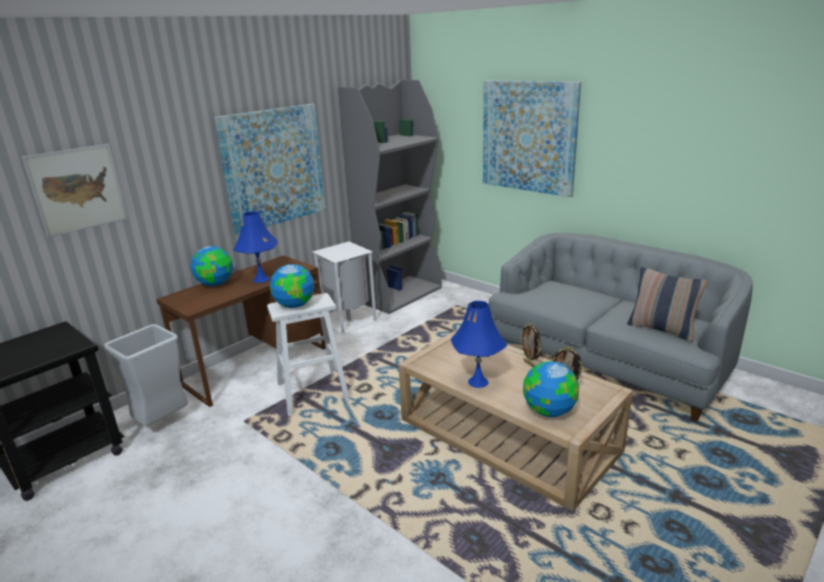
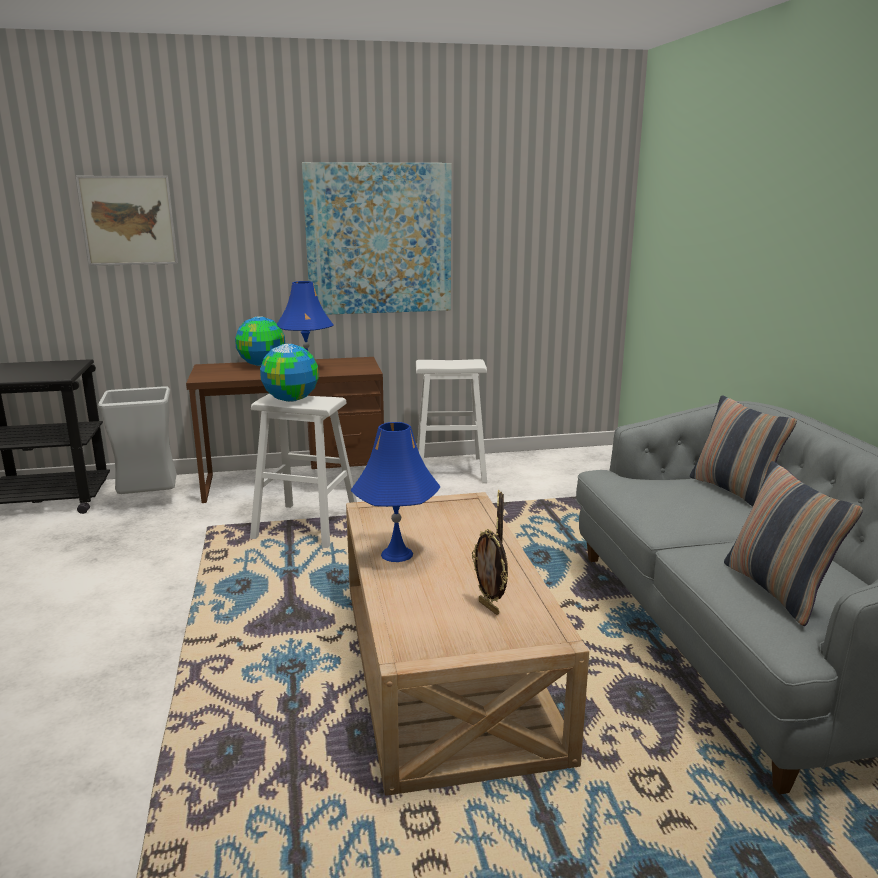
camera: 35 degrees right, 5 degrees down
white trash can [312,242,378,335] -> white stool [416,359,487,483]
grey bookcase [338,80,442,314] -> none
picture [483,80,581,197] -> none
globe [523,361,579,417] -> none
none -> pillow [690,395,797,507]

